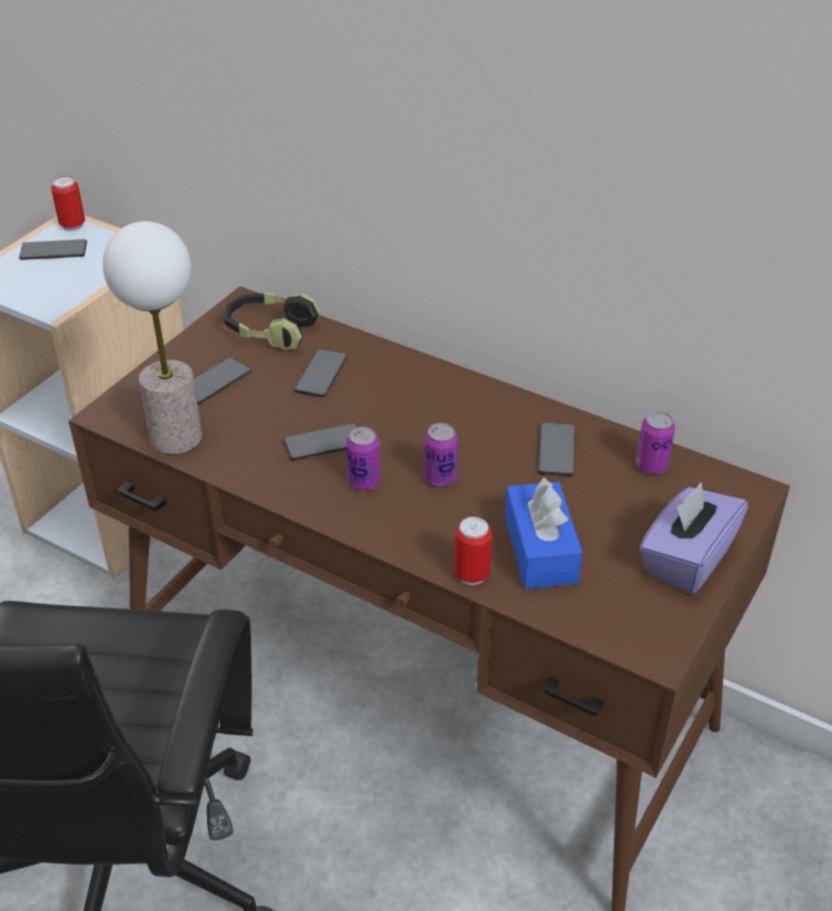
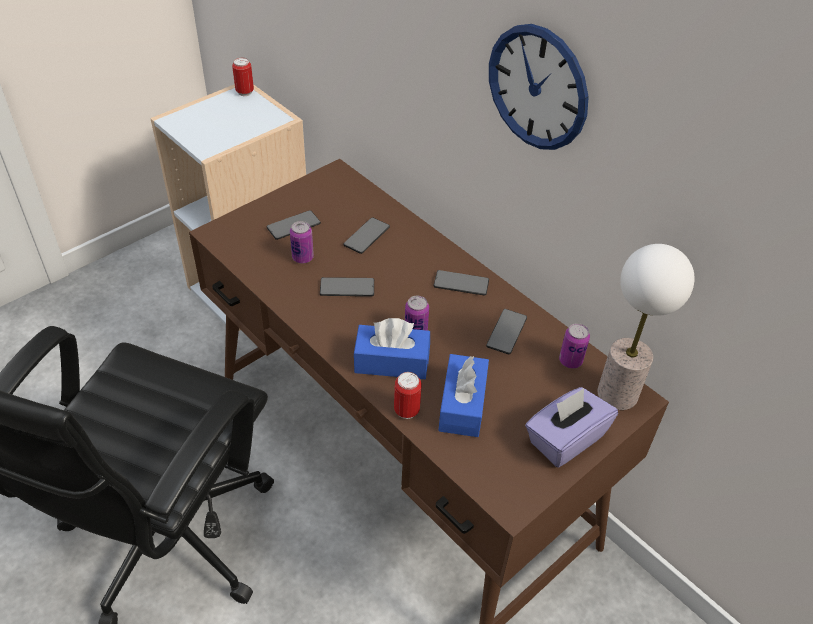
camera: 15 degrees right, 5 degrees up
phone [19,239,87,260] -> phone moved to [434,270,489,296]
table lamp [103,221,202,455] -> table lamp moved to [597,244,695,410]
headphones [224,292,320,351] -> none
can [346,427,381,491] -> can moved to [290,221,314,264]
none -> blue tissue box [354,318,430,379]
none -> wall clock [489,24,589,150]

